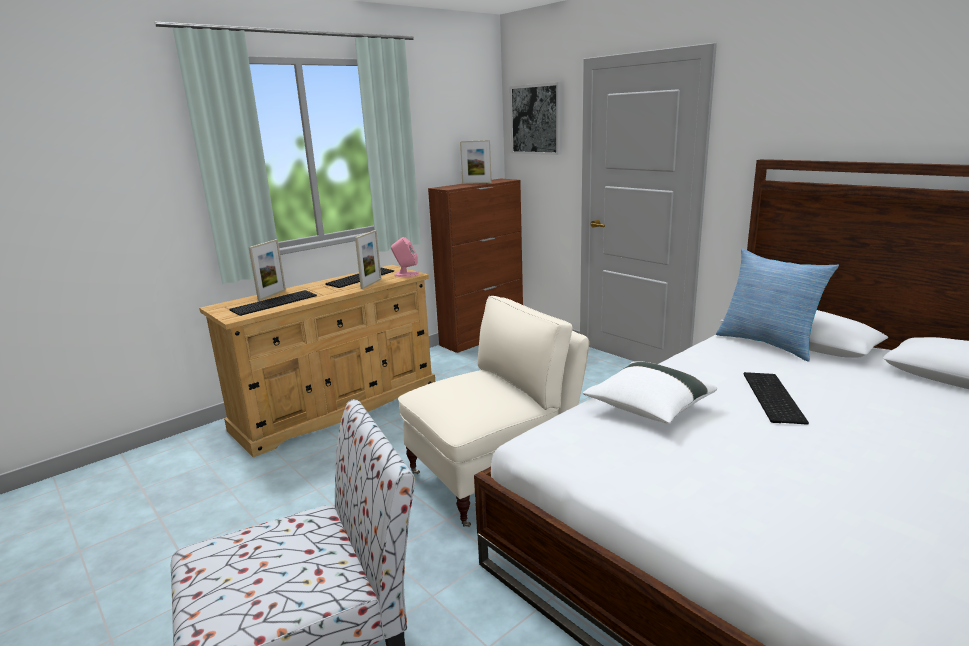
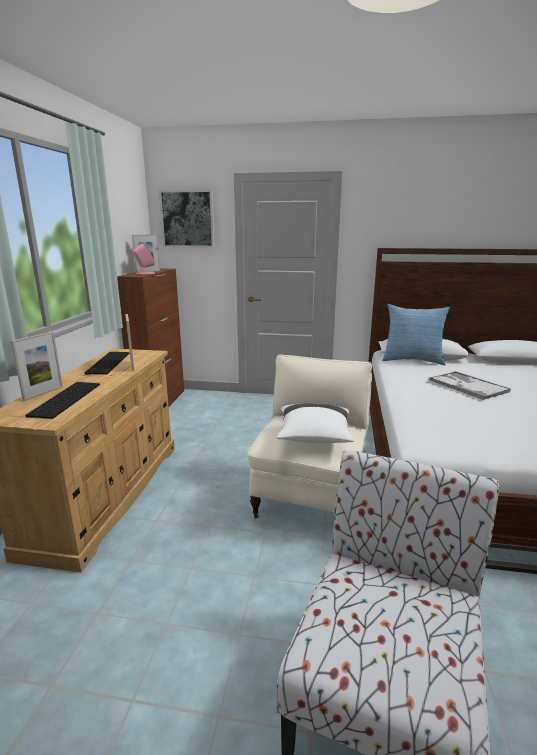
camera: 40 degrees left, 0 degrees up
picture frame [249,239,286,301] -> picture frame turned 45 degrees clockwise [11,332,63,401]
pink speaker [391,237,419,277] -> pink speaker moved to [133,244,155,274]
white pillow [583,361,717,424] -> white pillow moved to [277,403,354,443]
keyboard [744,372,809,425] -> tray [430,371,511,400]

